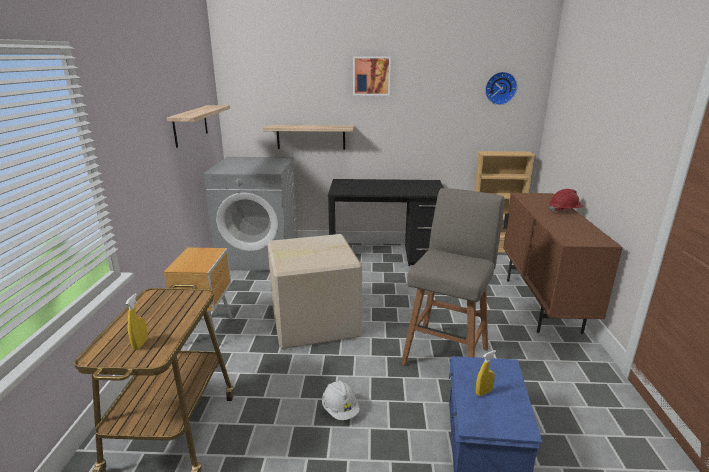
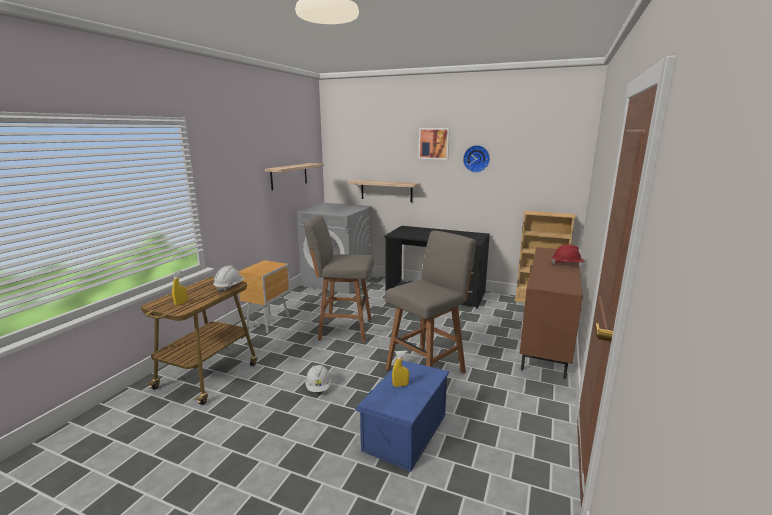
camera: 20 degrees right, 5 degrees down
cardboard box [267,234,362,349] -> grey stool [304,215,374,343]
wall clock [485,72,517,105] -> wall clock moved to [463,145,490,173]
none -> white hard hat [213,266,245,293]

